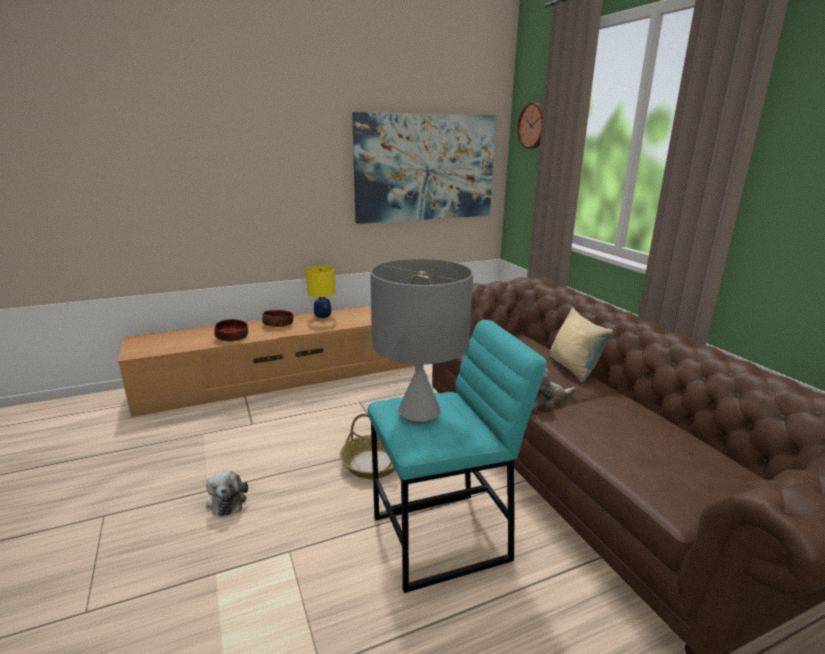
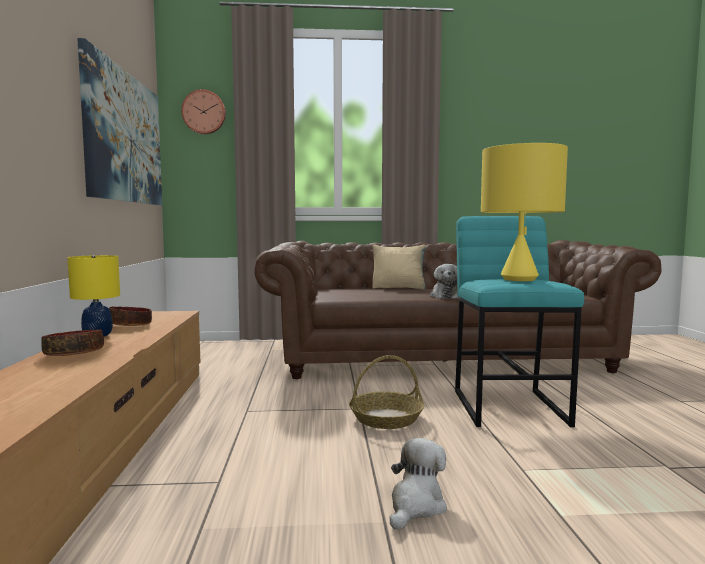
camera: 70 degrees left, 15 degrees down
plush toy [206,471,248,517] -> plush toy turned 60 degrees counterclockwise [390,438,447,530]
bowl [214,319,248,342] -> bowl moved to [109,306,152,326]
grey table lamp [370,259,473,424] -> yellow table lamp [481,143,568,281]

